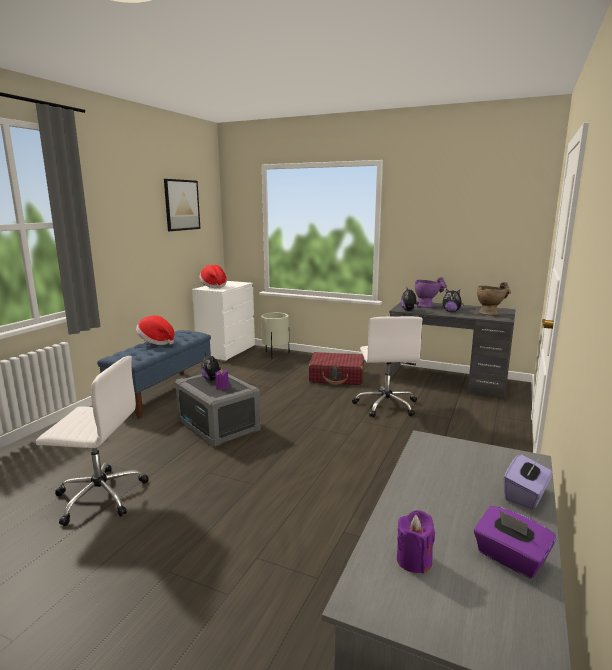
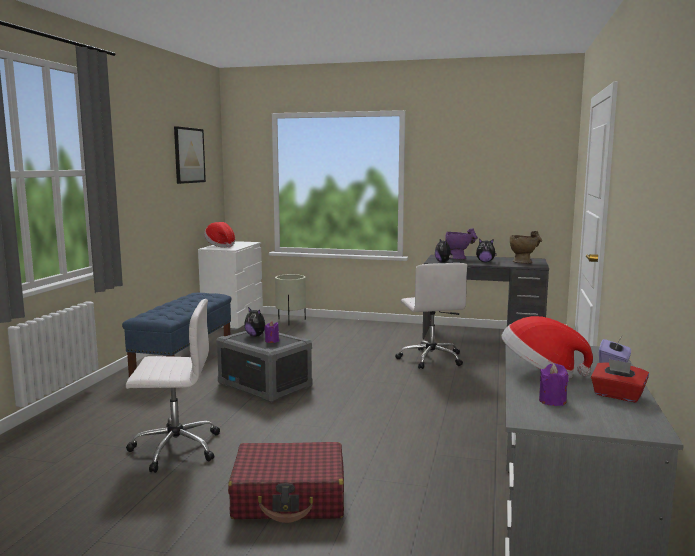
camera: 10 degrees left, 5 degrees down
hat [136,315,174,345] -> hat moved to [502,316,593,378]
red suitcase [309,352,364,385] -> red suitcase moved to [228,442,344,523]
purple tissue box [474,506,556,579] -> red tissue box [591,359,649,402]

